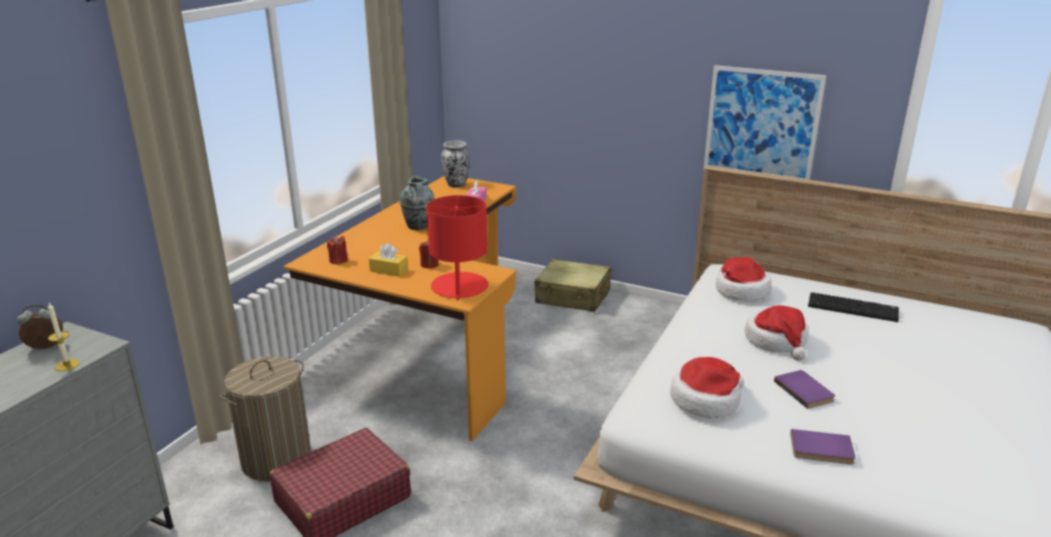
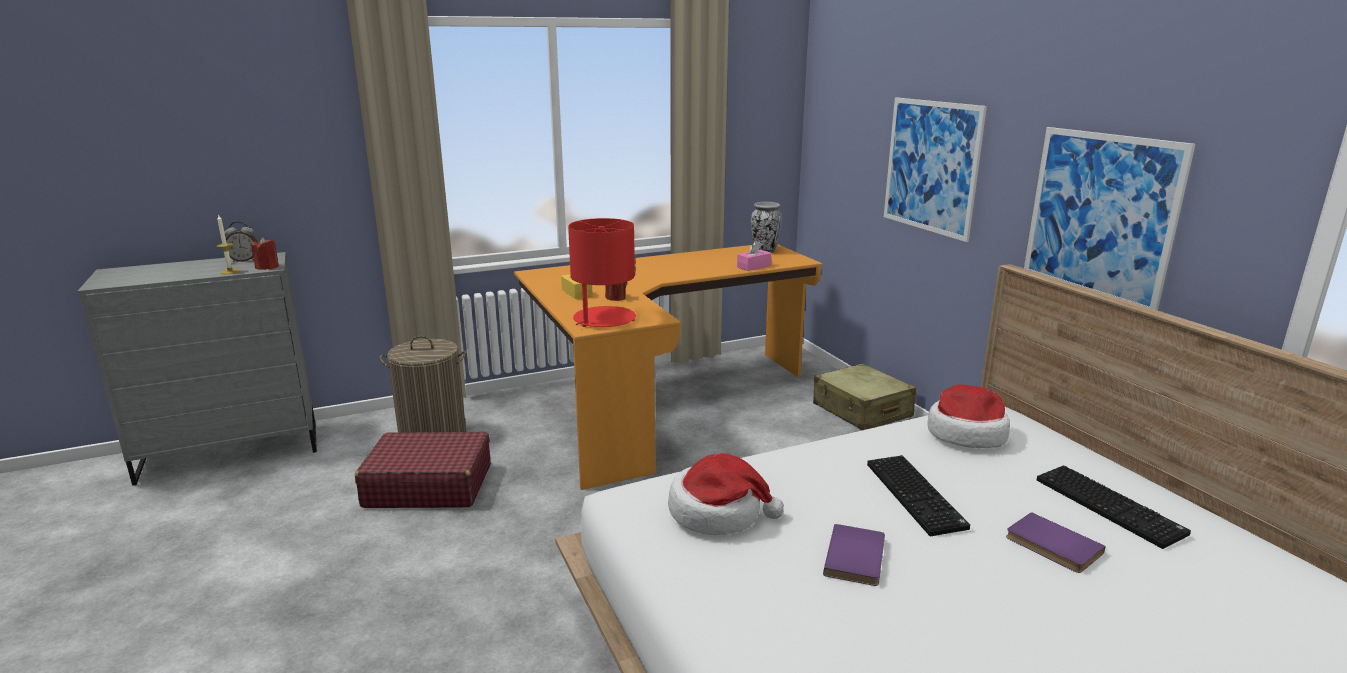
camera: 40 degrees right, 5 degrees down
alarm clock [17,304,63,349] -> alarm clock turned 150 degrees clockwise [224,221,258,262]
red candle [327,236,348,264] -> red candle moved to [251,237,279,270]
vase [400,176,435,230] -> none
hat [745,305,808,360] -> keyboard [867,455,970,536]
purple book [790,429,856,464] -> purple book moved to [1006,512,1106,573]
none -> picture [884,98,987,242]

